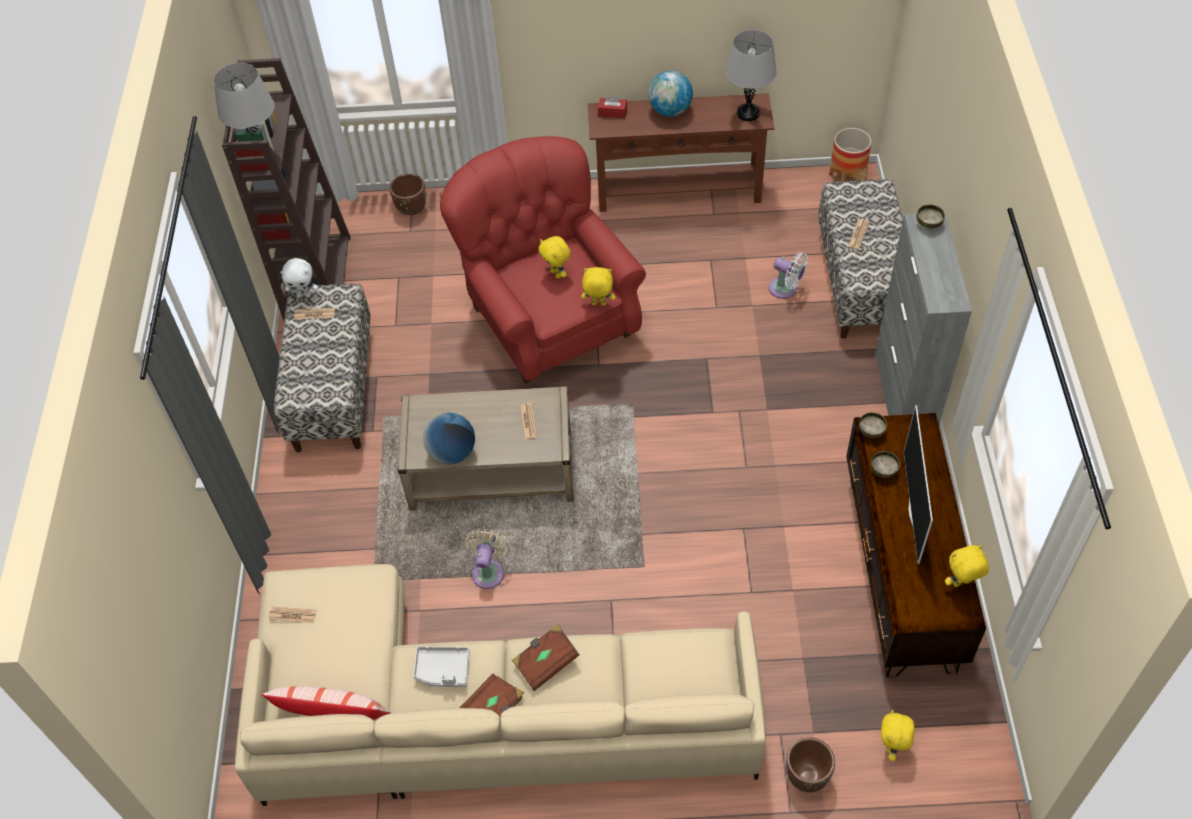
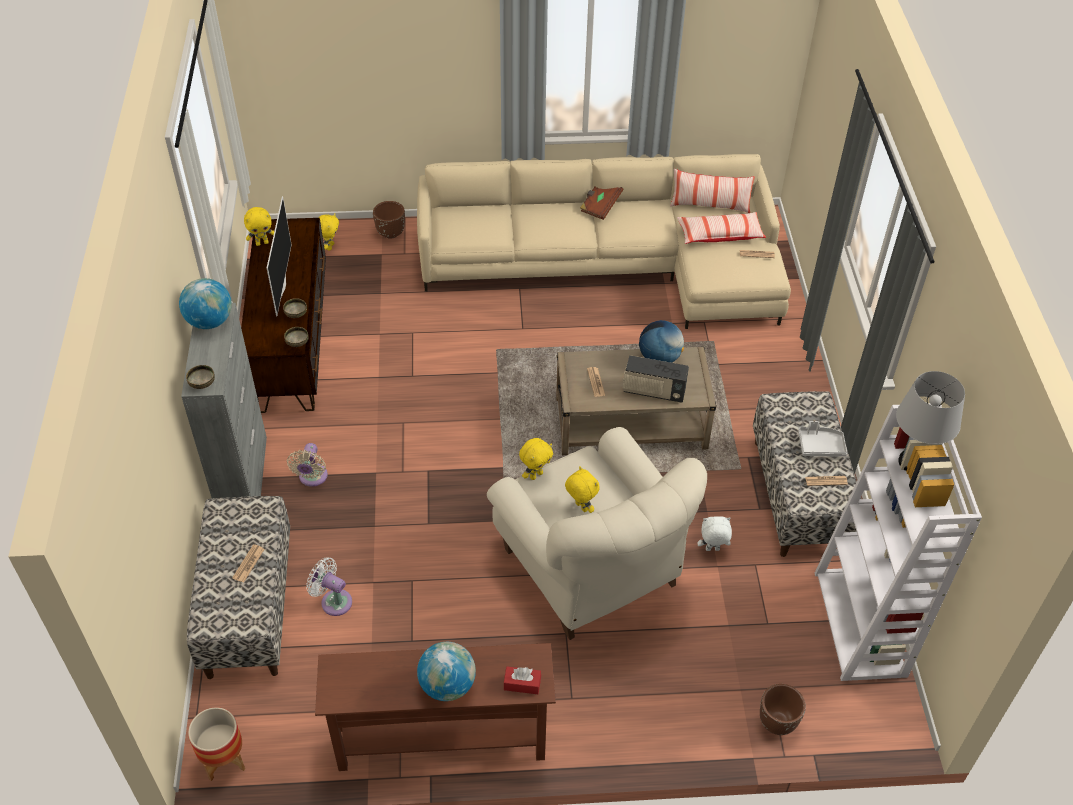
camera: 175 degrees right, 5 degrees down
brown bookcase [222,58,351,321] -> white bookcase [815,403,982,681]
white plush toy [280,258,318,298] -> white plush toy moved to [697,516,732,551]
grey tray [413,646,470,687] -> grey tray moved to [798,421,847,456]
red armchair [440,136,646,384] -> beige armchair [487,427,707,640]
beige fan [465,529,509,589] -> beige fan moved to [287,443,328,487]
brown book [512,624,580,691] -> none
yellow plush toy [581,267,615,306] -> yellow plush toy turned 45 degrees counterclockwise [519,438,553,480]
grey table lamp [726,30,777,121] -> none
none -> globe [179,278,232,329]
none -> radio [623,355,689,403]
none -> pillow [677,212,766,244]

